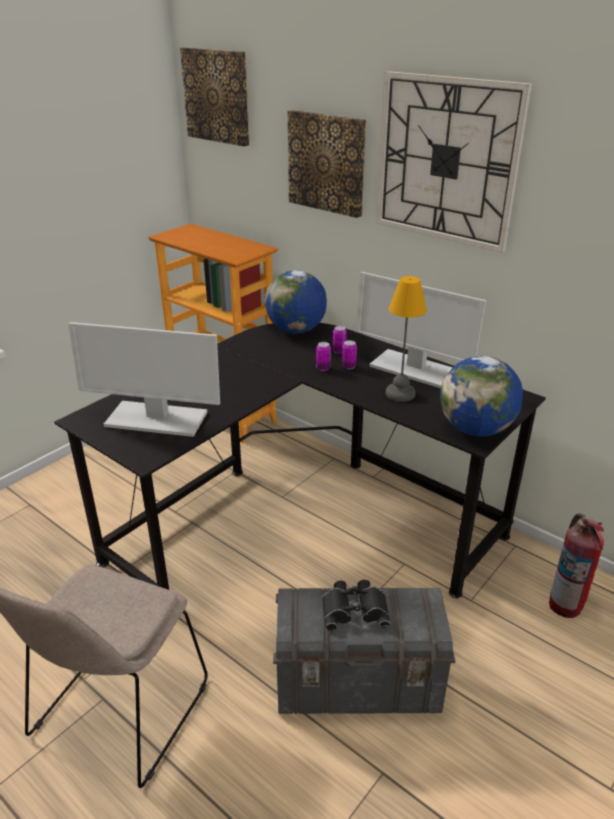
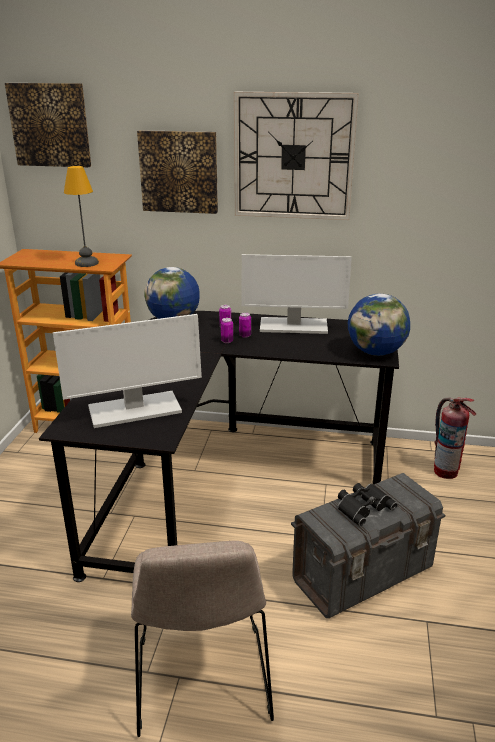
camera: 30 degrees left, 5 degrees down
table lamp [385,276,427,402] -> table lamp moved to [64,166,99,267]

